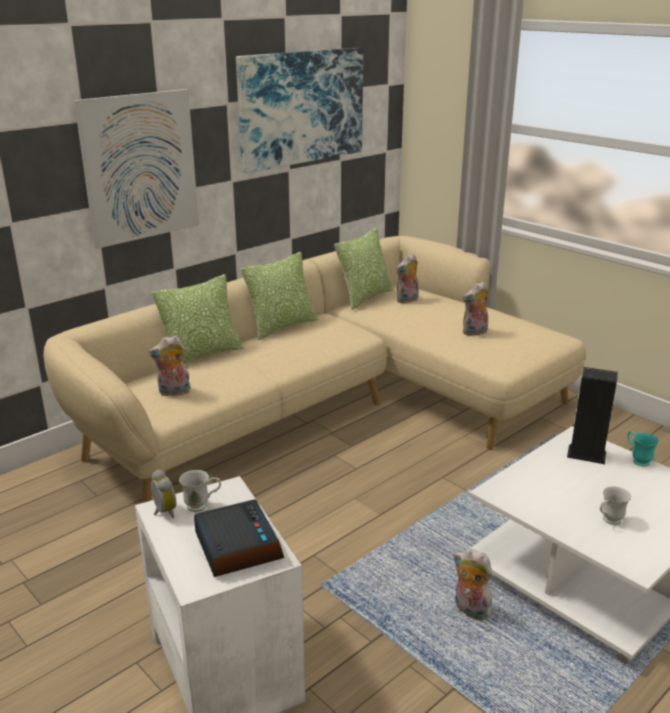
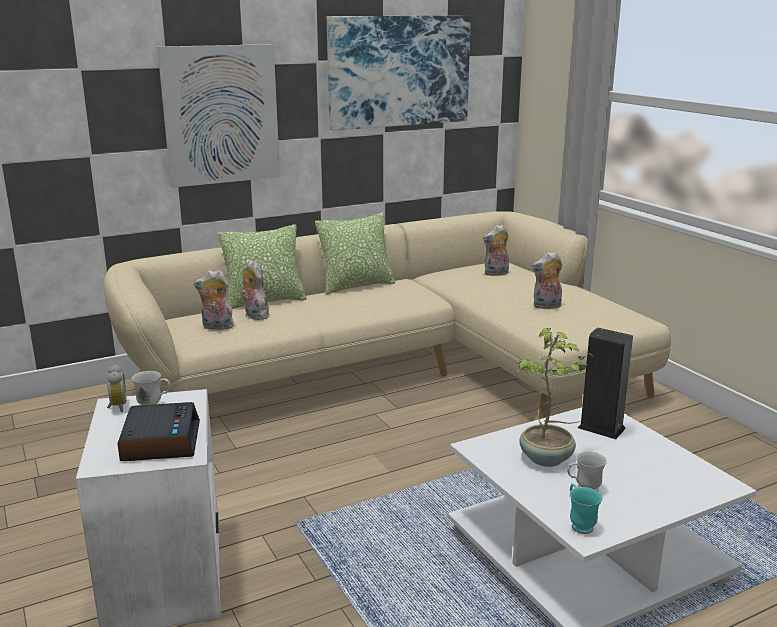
camera: 15 degrees right, 5 degrees down
pillow [334,228,393,310] -> none
plush toy [453,549,492,620] -> plush toy moved to [241,260,269,320]
turquoise mug [627,431,659,467] -> turquoise mug moved to [569,483,603,534]
none -> potted plant [517,328,595,467]

